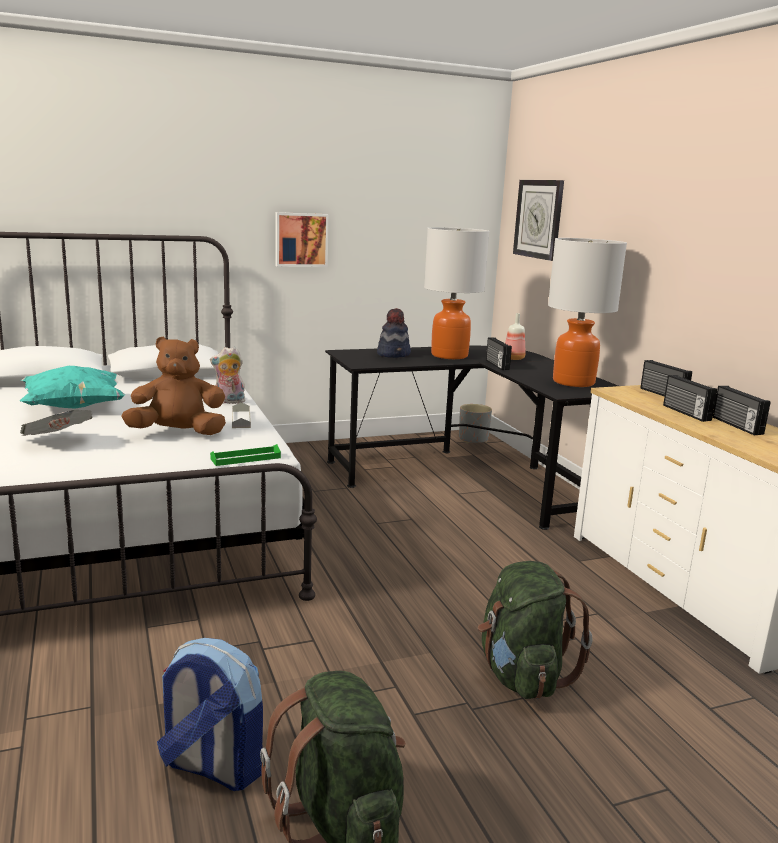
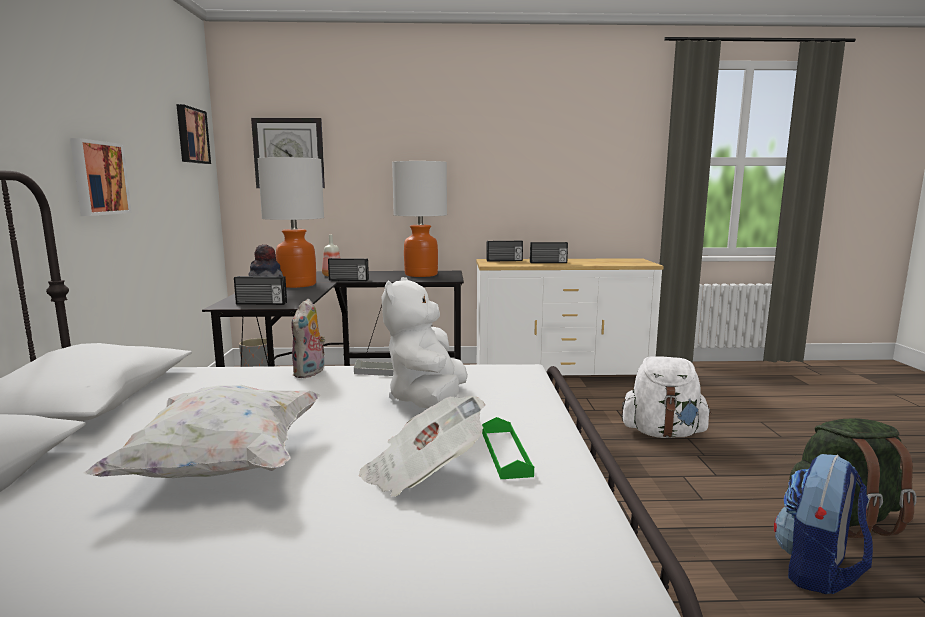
camera: 70 degrees left, 5 degrees down
turquoise pillow [20,366,125,409] -> white pillow [84,385,321,478]
brown plush toy [121,337,226,435] -> white plush toy [382,277,468,408]
green tray [210,444,281,466] -> green tray moved to [482,417,534,479]
green backpack [478,561,592,699] -> white backpack [622,356,712,438]
radio [713,386,770,435] -> radio moved to [234,276,287,305]
none -> picture [176,104,211,164]

